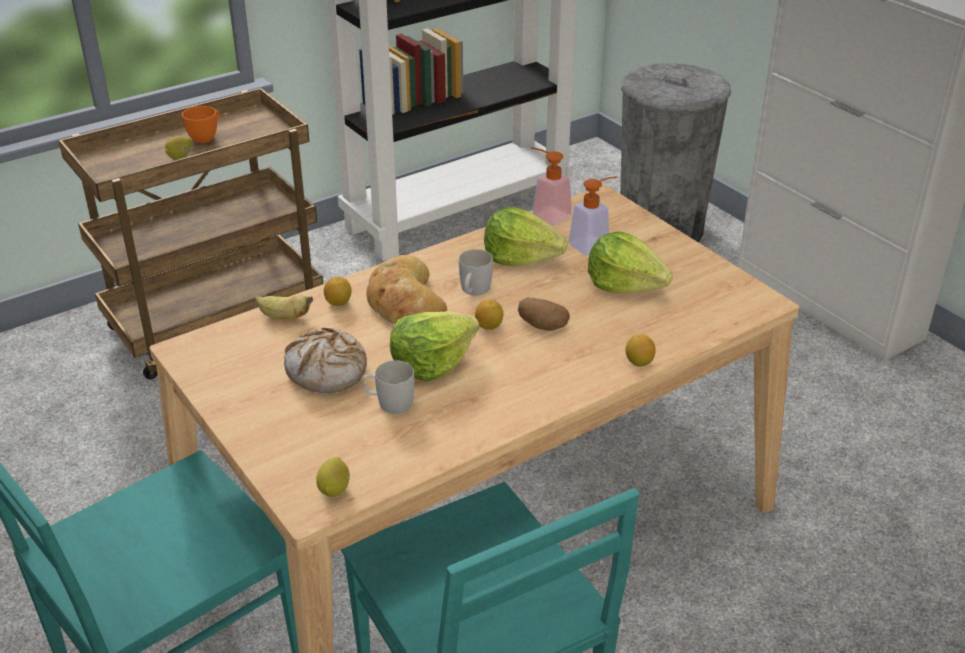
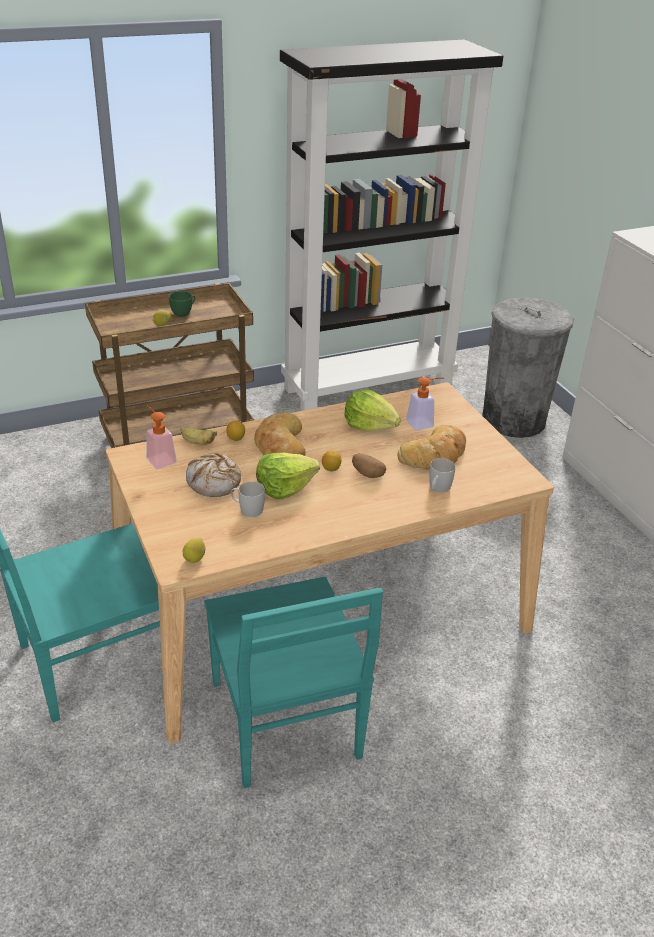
camera: 10 degrees right, 0 degrees up
orange cup [182,106,219,143] -> green cup [169,291,195,317]
white mug [459,249,493,296] -> white mug moved to [429,458,455,492]
soap dispenser [532,147,572,225] -> soap dispenser moved to [146,406,177,469]
lettuce [588,231,673,294] -> bread [397,425,466,470]
lemon [625,334,656,367] -> none

